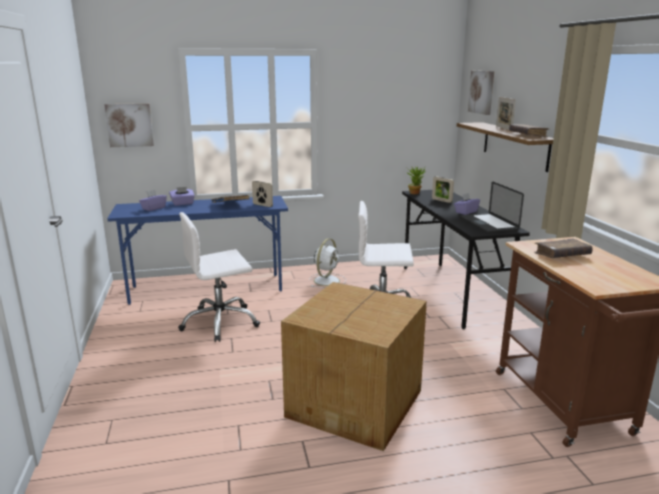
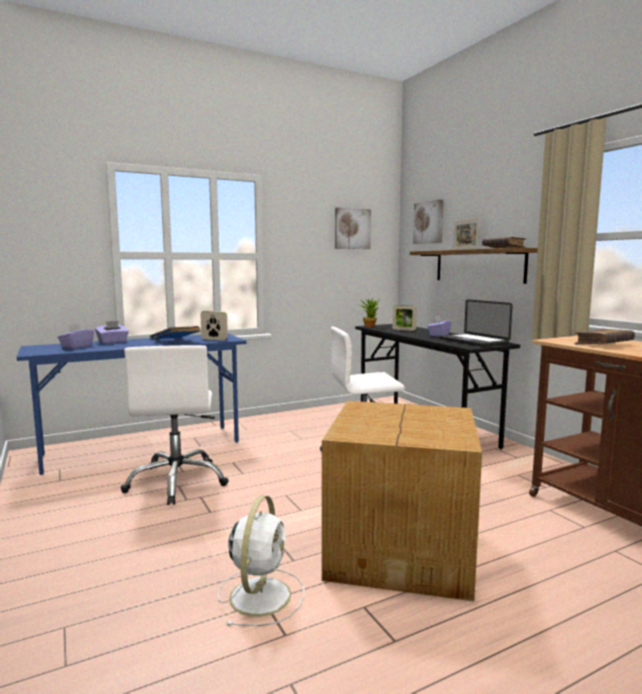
camera: 15 degrees left, 10 degrees down
picture [104,103,154,147] -> picture moved to [335,208,371,249]
white office chair [178,212,260,342] -> white office chair turned 60 degrees counterclockwise [121,345,229,505]
white fan [309,238,346,288] -> white fan moved to [218,495,304,626]

